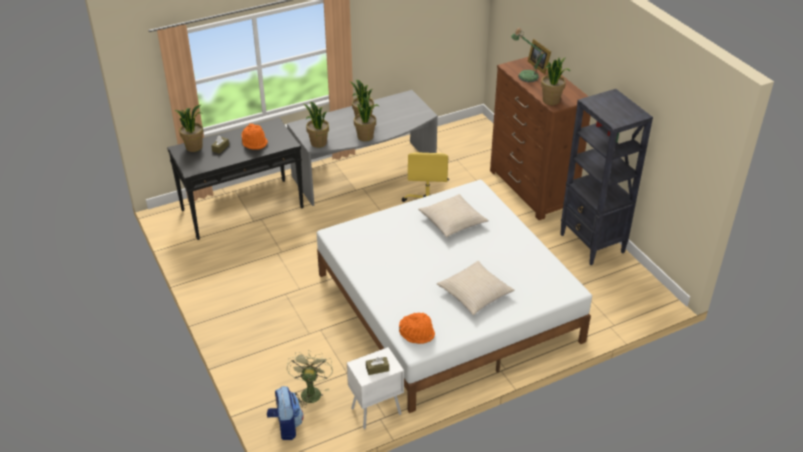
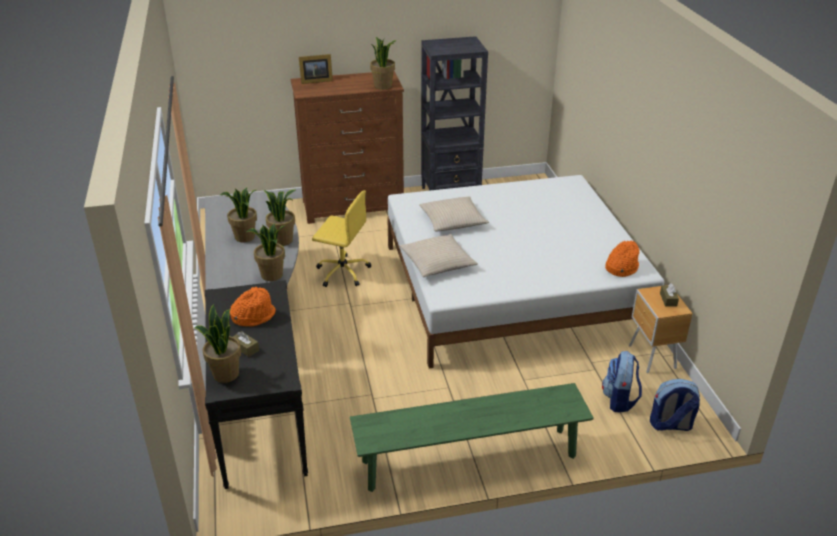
camera: 75 degrees left, 5 degrees down
green fan [287,350,333,408] -> backpack [602,351,642,412]
white nightstand [347,347,404,429] -> brown nightstand [629,285,693,373]
beige pillow [437,261,514,315] -> beige pillow moved to [399,234,478,277]
table lamp [511,28,545,82] -> none
none -> green bench [350,383,594,492]

